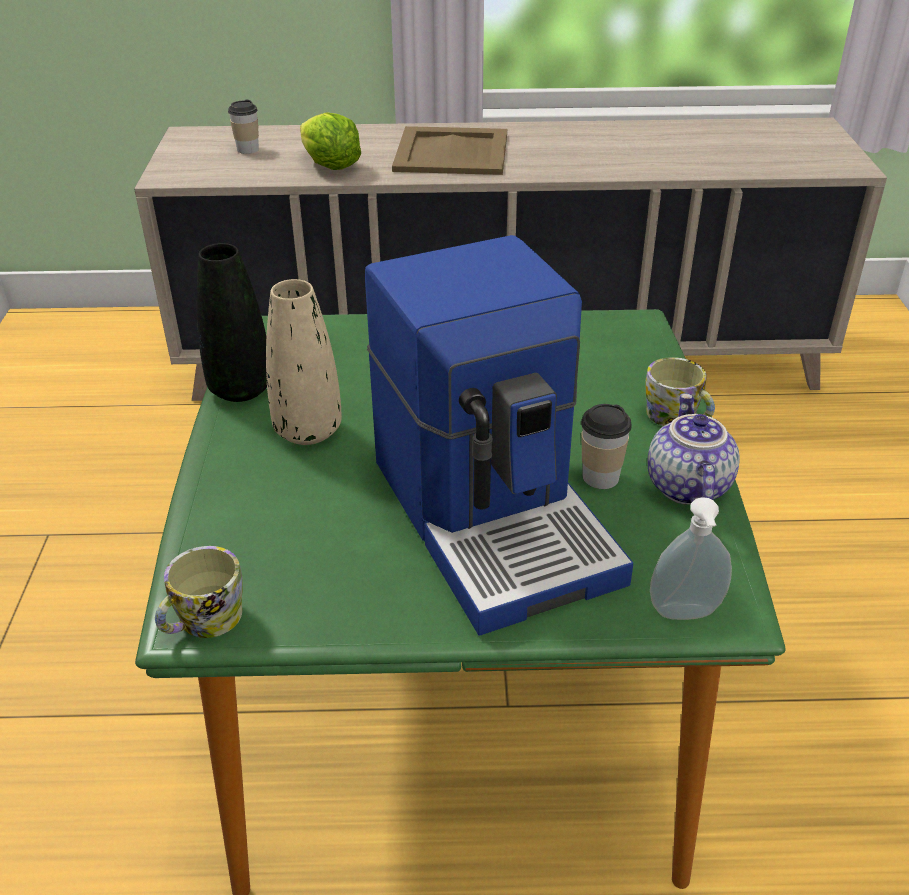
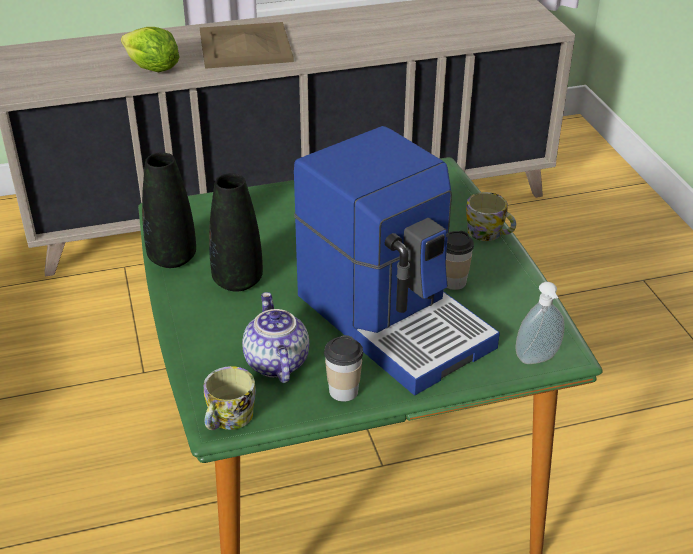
camera: 15 degrees left, 0 degrees up
cup [228,100,259,154] -> cup moved to [324,335,363,402]
beige vase [266,279,342,445] -> black vase [209,173,263,292]
teapot [648,393,740,505] -> teapot moved to [242,292,309,383]

